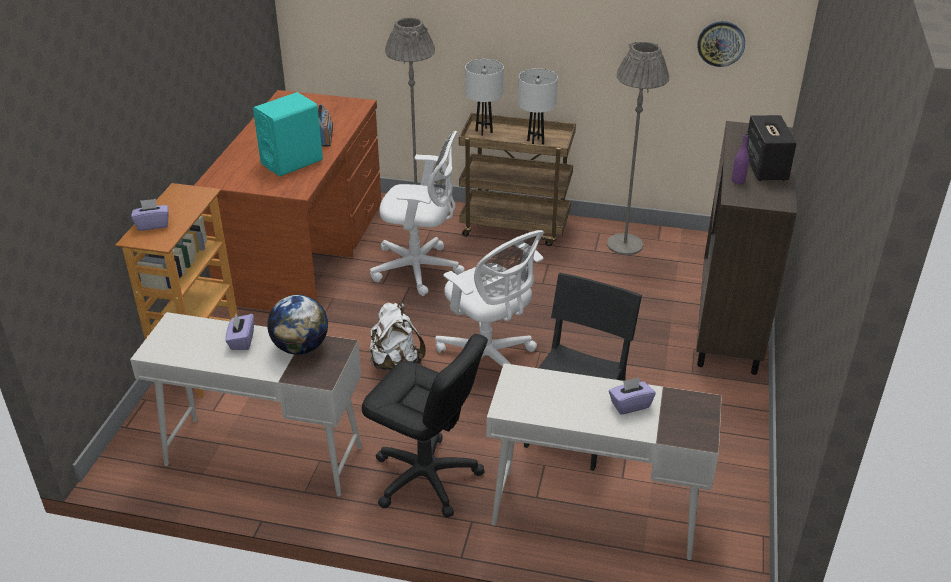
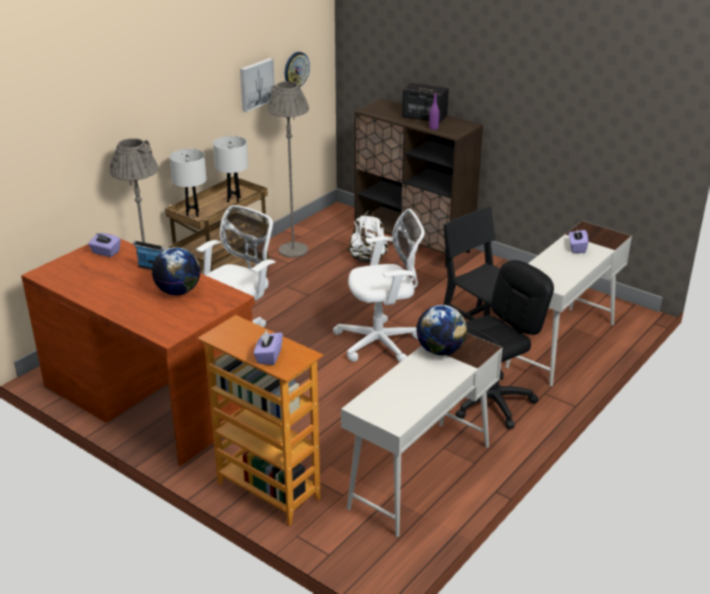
camera: 65 degrees left, 5 degrees down
purple tissue box [225,314,254,350] -> purple tissue box moved to [88,233,121,257]
turquoise speaker [253,92,323,177] -> globe [152,247,201,295]
white backpack [369,303,426,371] -> white backpack moved to [347,210,388,262]
none -> picture [240,58,275,112]

